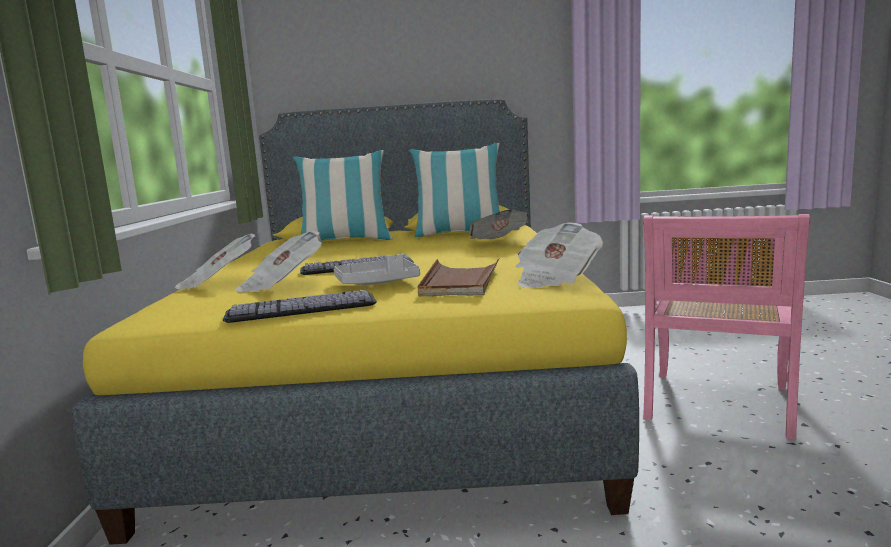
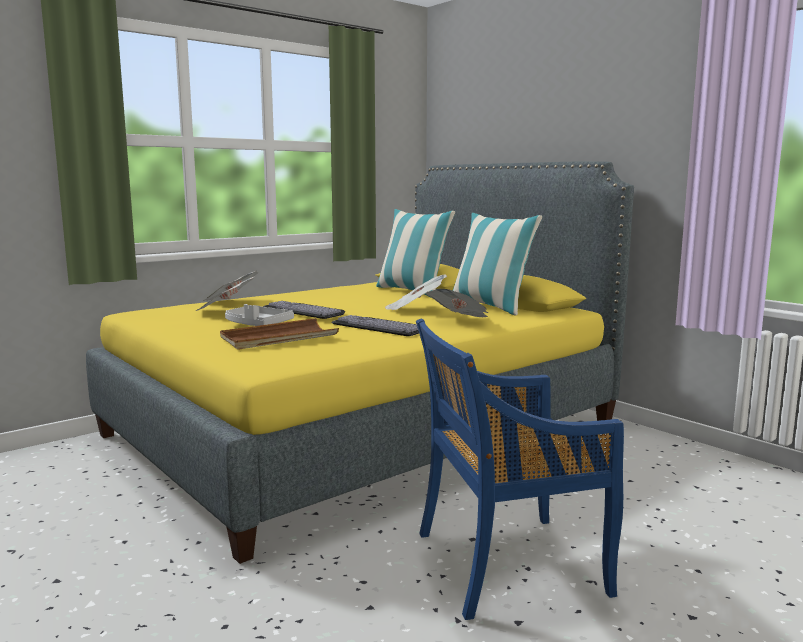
camera: 50 degrees right, 0 degrees up
keyboard [223,290,377,323] -> keyboard moved to [332,315,419,336]
newspaper [516,223,603,288] -> newspaper moved to [385,275,447,310]
pink chair [643,214,810,440] -> blue chair [416,319,624,620]

